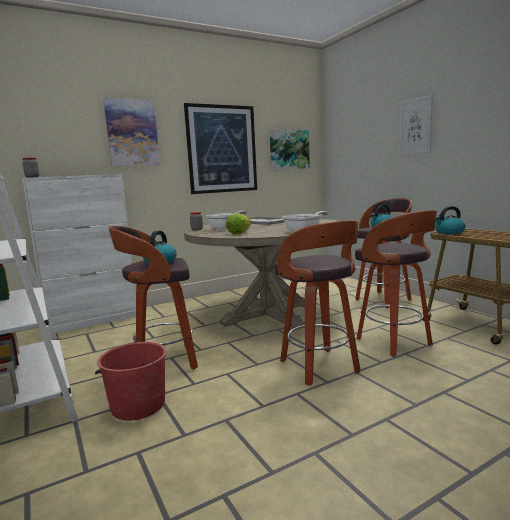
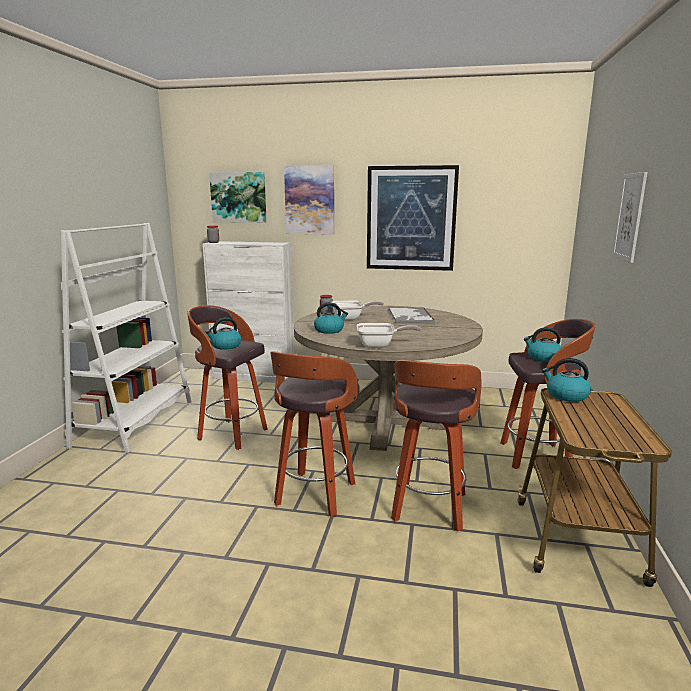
camera: 40 degrees right, 5 degrees up
red bucket [95,342,167,421] -> none
lettuce [226,214,252,234] -> kettle [314,302,348,334]
picture [270,129,310,171] -> picture moved to [209,172,267,223]

